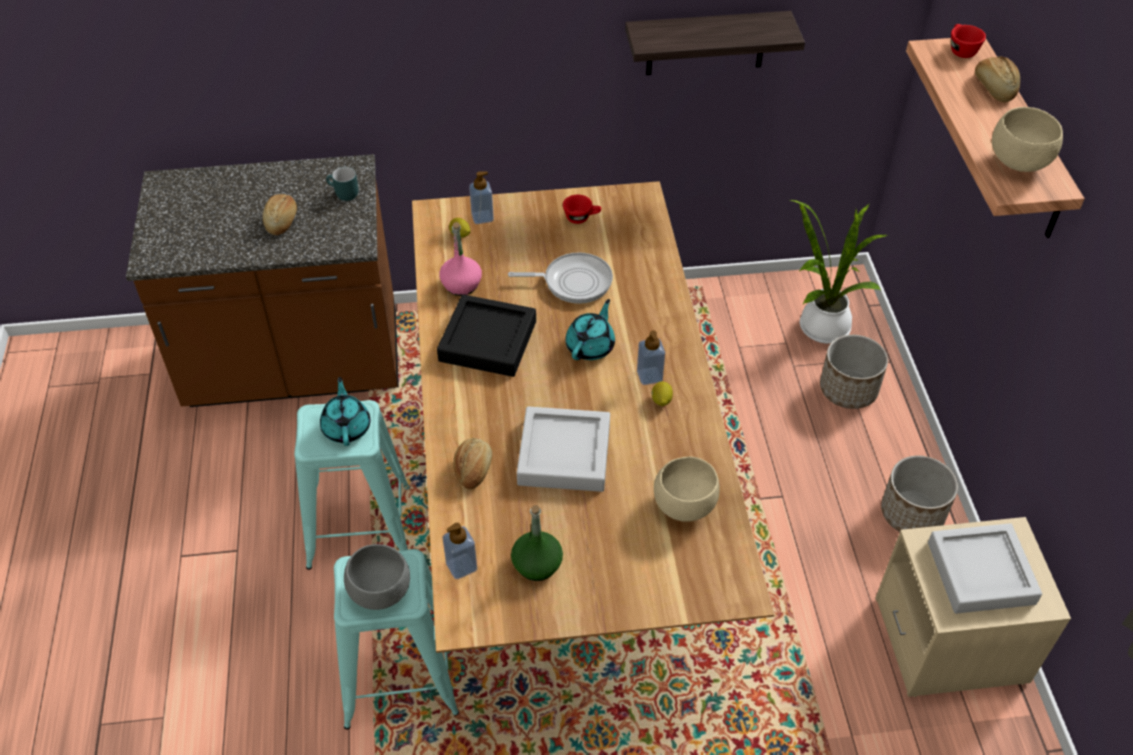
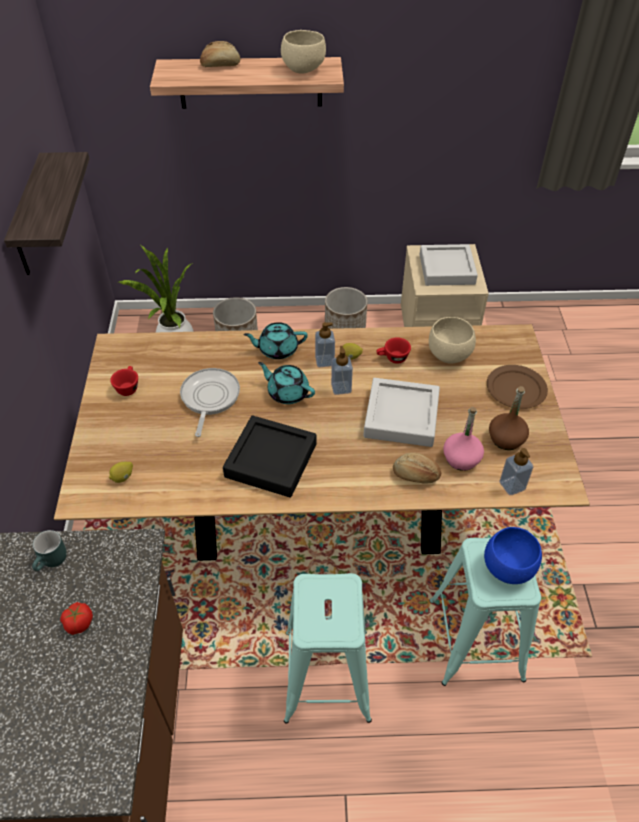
camera: 85 degrees left, 0 degrees up
bread [263,194,297,235] -> tomato [60,602,93,635]
turquoise teapot [320,377,370,446] -> turquoise teapot moved to [243,322,308,359]
grey bowl [344,544,410,610] -> blue bowl [484,527,542,584]
pink bottle [439,222,482,296] -> pink bottle moved to [443,407,484,471]
soap dispenser [469,171,494,224] -> soap dispenser moved to [331,346,353,395]
green bottle [511,505,563,581] -> brown bottle [489,386,529,450]
red cup [951,24,986,58] -> red cup moved to [376,338,411,364]
none -> brown plate [487,365,548,409]

